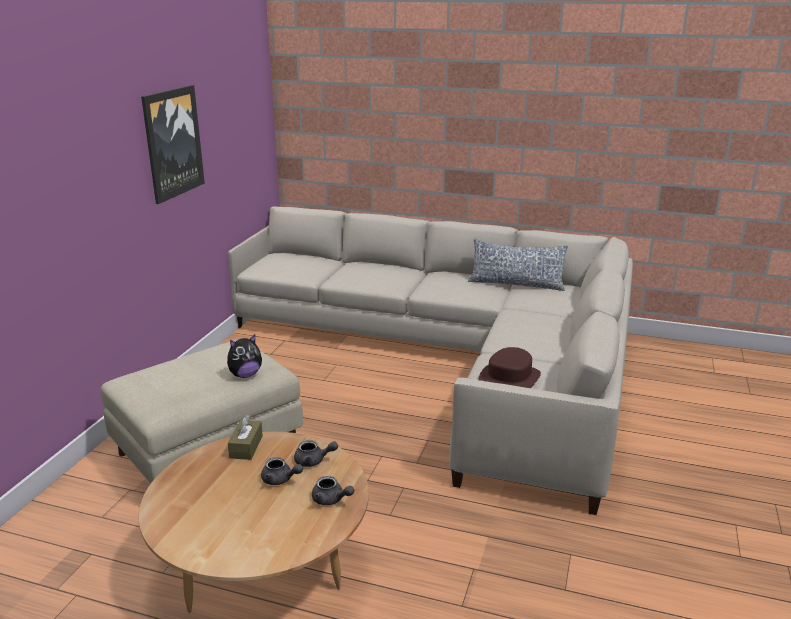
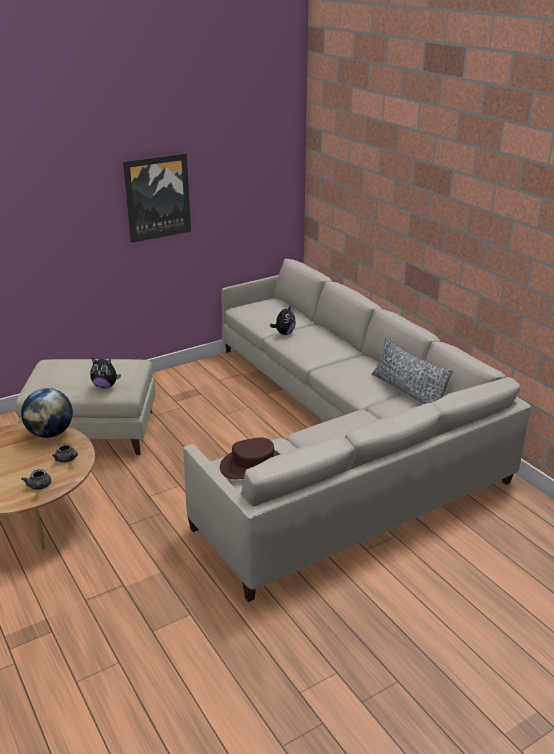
camera: 40 degrees right, 5 degrees up
brown tissue box [228,415,263,460] -> globe [21,388,73,438]
grey teapot [261,457,303,485] -> none
none -> plush toy [270,305,296,335]

